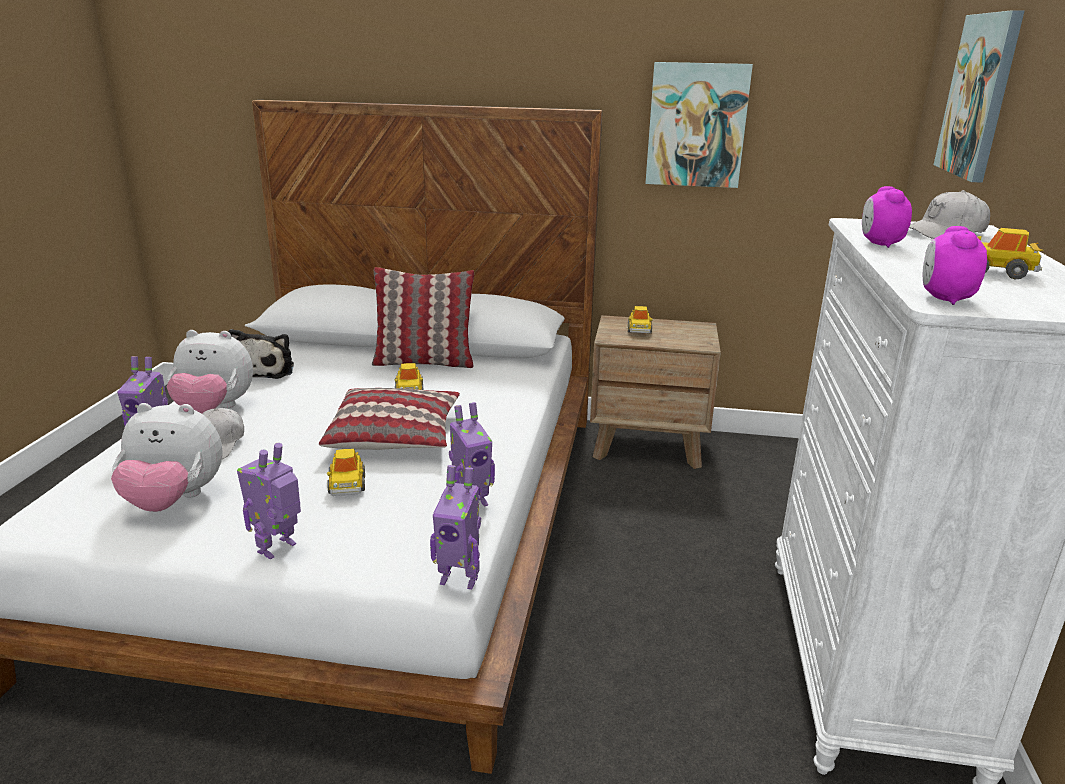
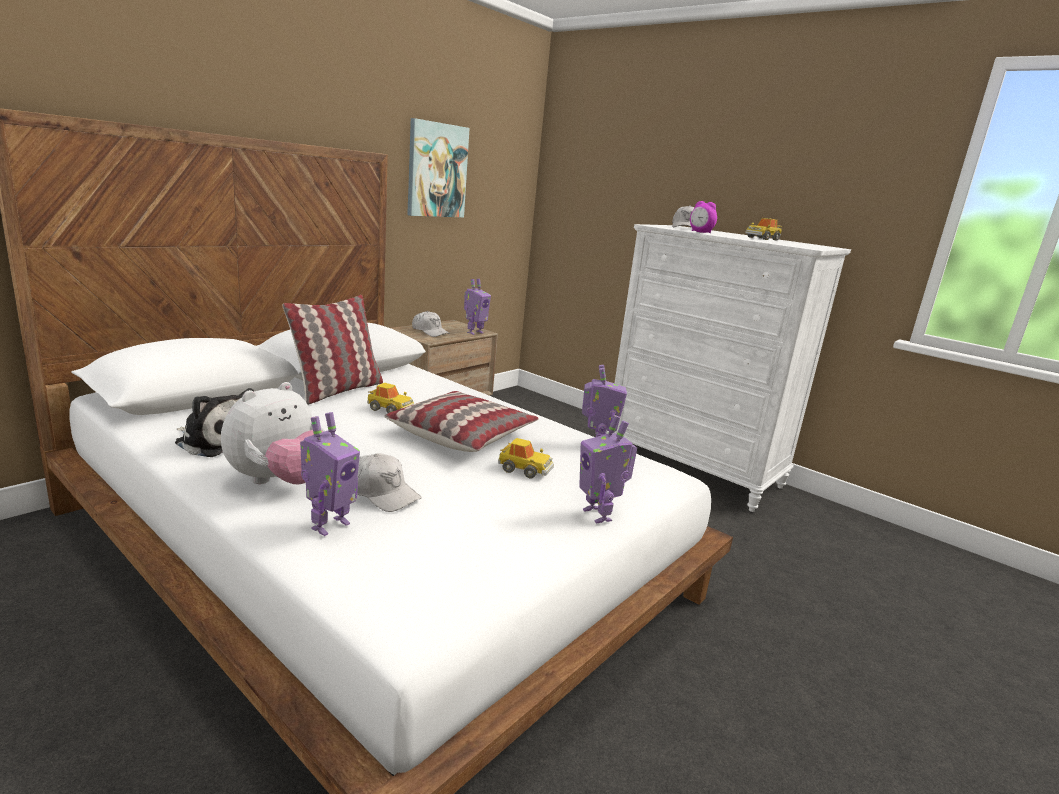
camera: 60 degrees left, 5 degrees down
plush toy [111,403,222,512] -> none
toy robot [430,465,481,589] -> toy robot moved to [464,279,491,335]
toy car [628,306,653,334] -> white cap [412,311,450,337]
alarm clock [923,226,987,305] -> none
picture [934,10,1024,183] -> none

